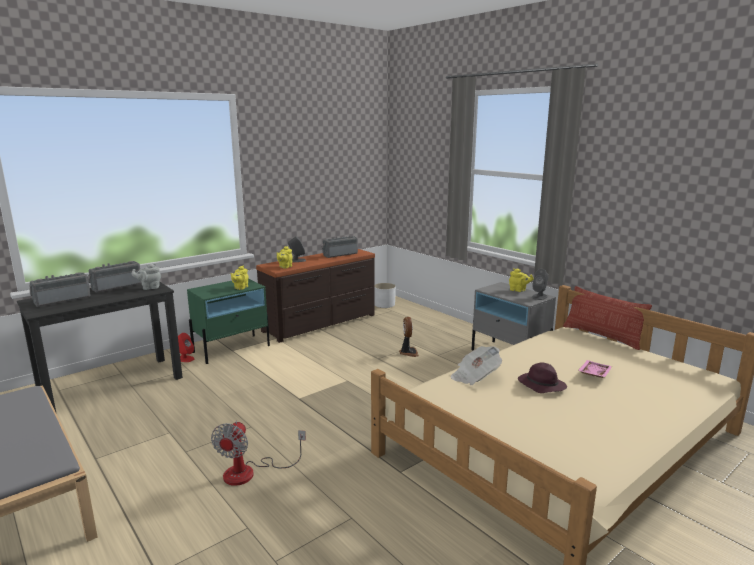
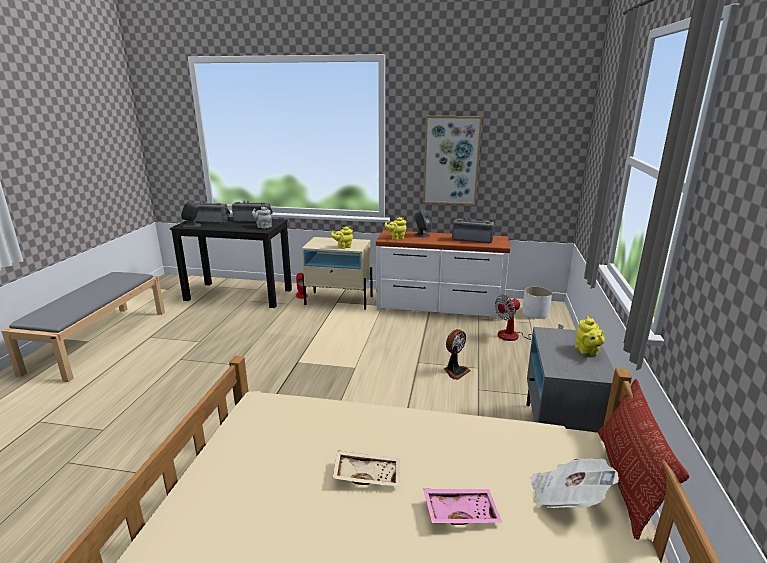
camera: 50 degrees right, 5 degrees up
green nightstand [187,279,270,364] -> beige nightstand [302,237,373,310]
fan [211,421,306,486] -> fan moved to [495,295,563,341]
brown dresser [256,249,375,343] -> white dresser [376,230,510,320]
newspaper [450,346,502,385] -> newspaper moved to [531,458,619,508]
purple hat [518,362,567,393] -> beige tray [333,450,399,487]
grey speaker [532,269,548,300] -> grey speaker moved to [181,200,201,227]
none -> picture [423,116,482,205]

